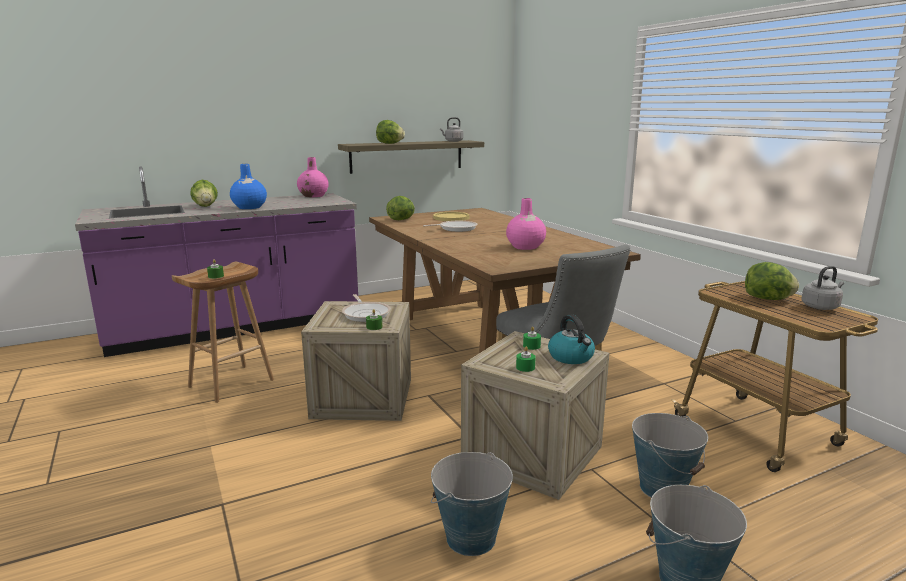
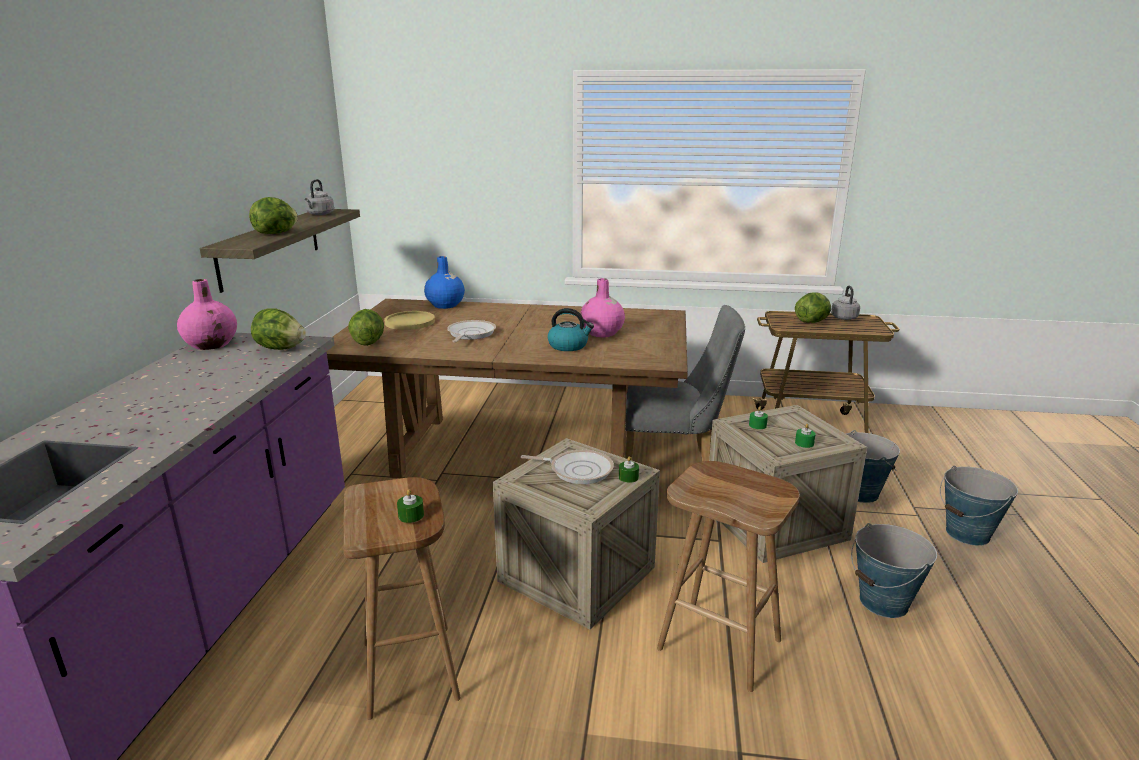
camera: 55 degrees left, 5 degrees up
lettuce [190,180,218,207] -> lettuce moved to [251,308,306,350]
blue vase [230,164,267,209] -> blue vase moved to [424,256,465,309]
kettle [548,315,595,364] -> kettle moved to [547,308,594,351]
none -> brown stool [657,461,800,692]

